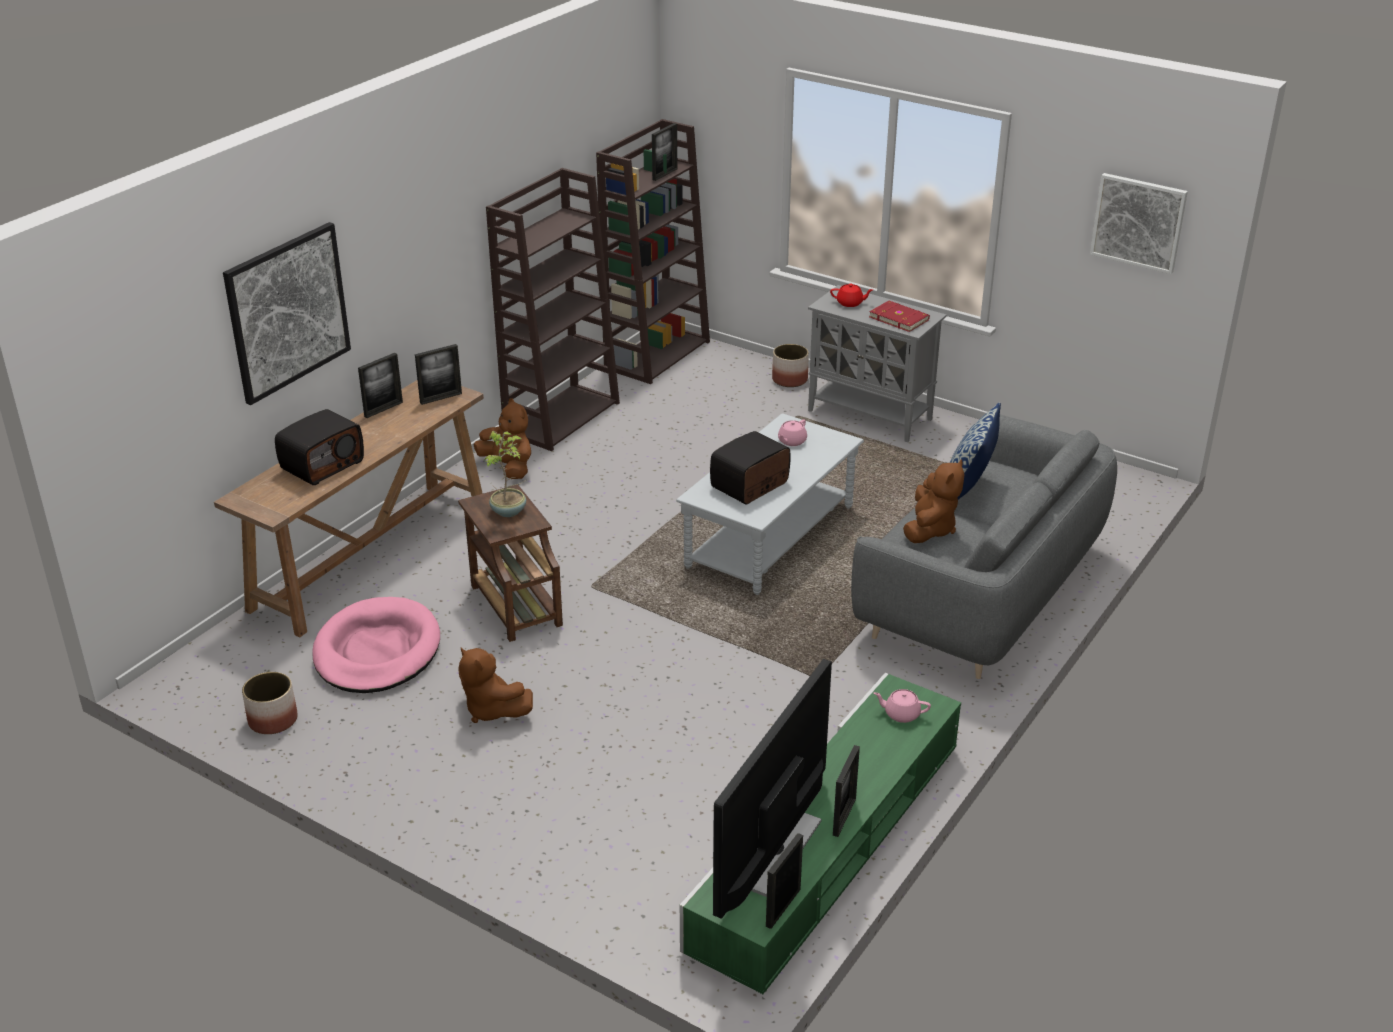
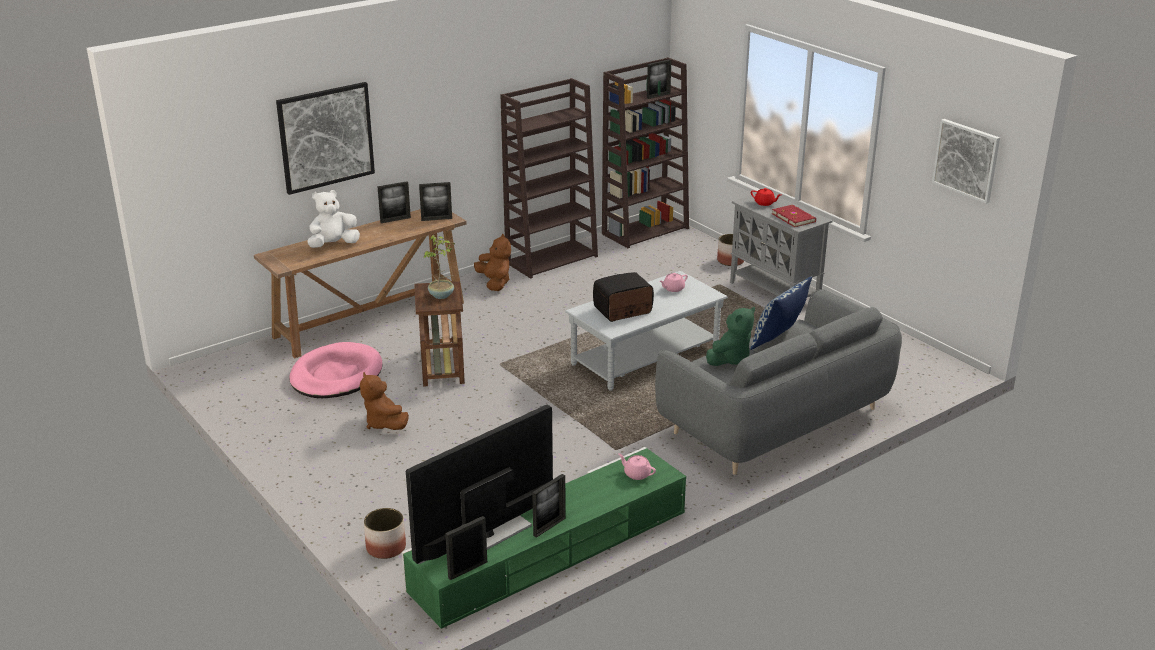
camera: 20 degrees right, 5 degrees down
planter [242,672,298,734] -> planter moved to [364,508,406,559]
radio [275,409,364,485] -> white plush toy [307,190,360,248]
brown plush toy [903,459,964,543] -> green plush toy [706,307,755,366]

